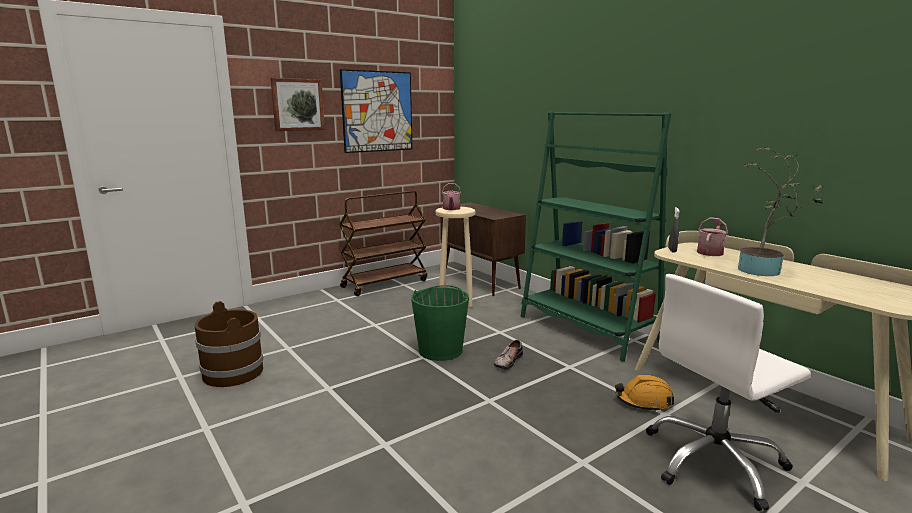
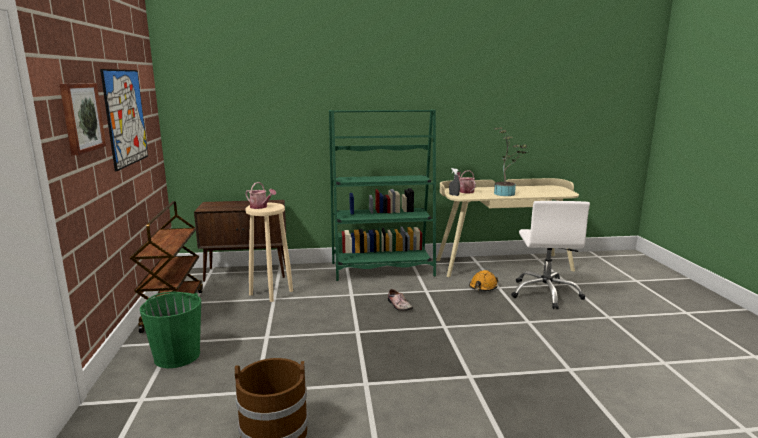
camera: 60 degrees left, 0 degrees up
green bucket [411,285,469,361] -> green bucket moved to [140,292,201,368]

